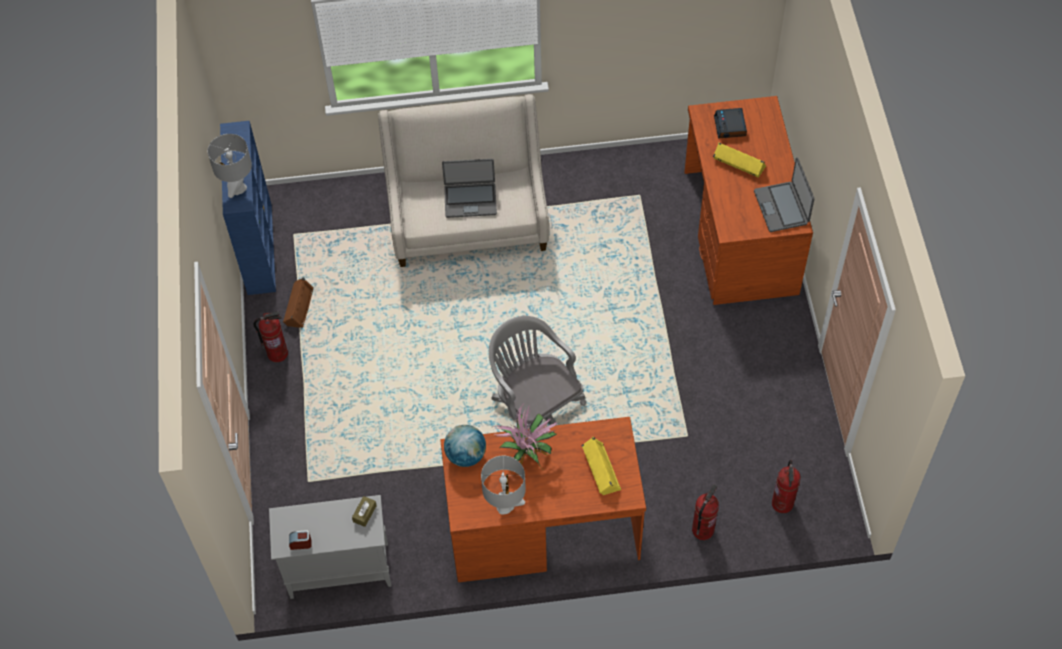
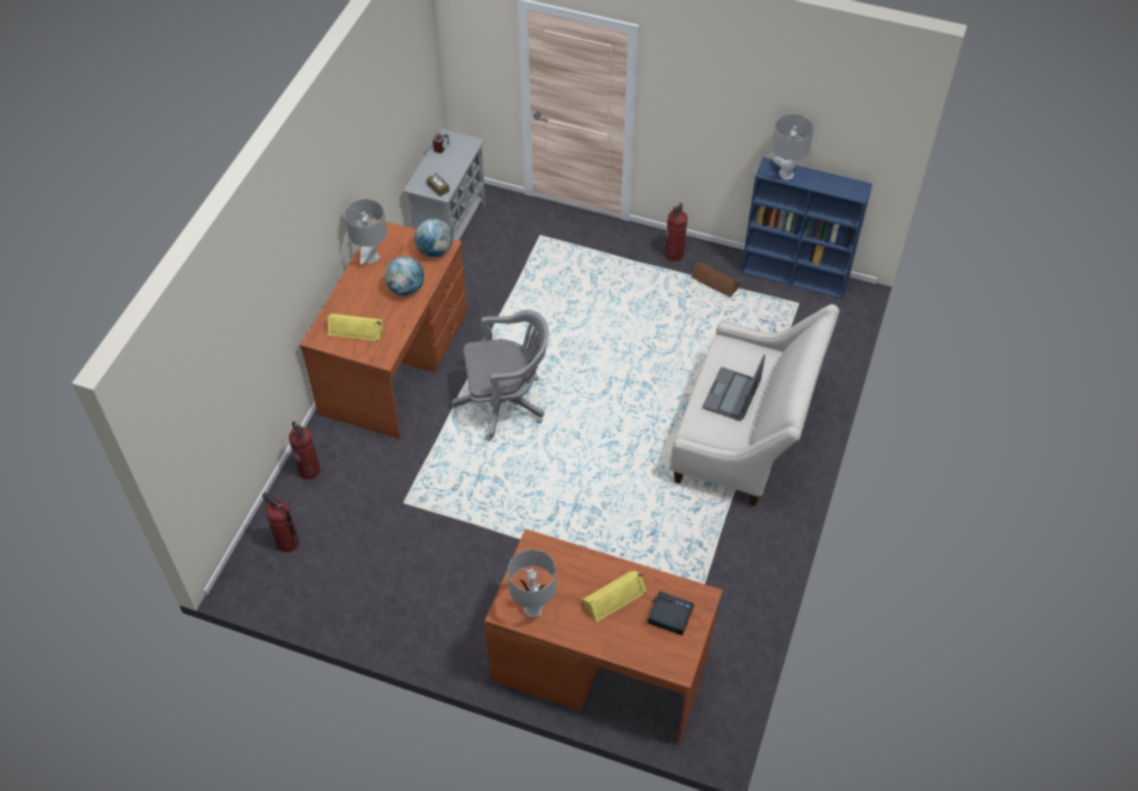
camera: 115 degrees right, 5 degrees down
potted plant [493,404,557,474] -> globe [385,256,424,296]
laptop [754,157,814,232] -> grey table lamp [508,549,556,617]

